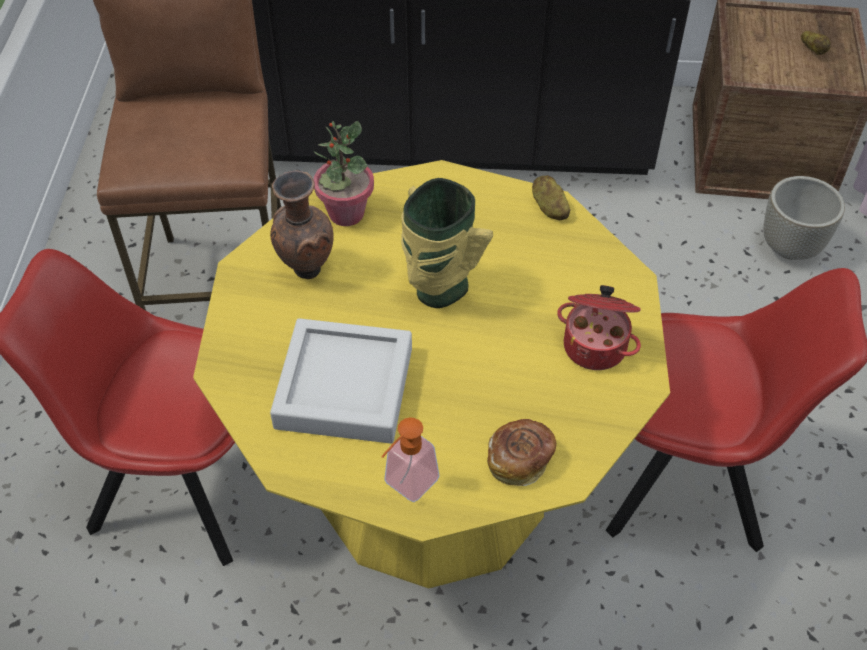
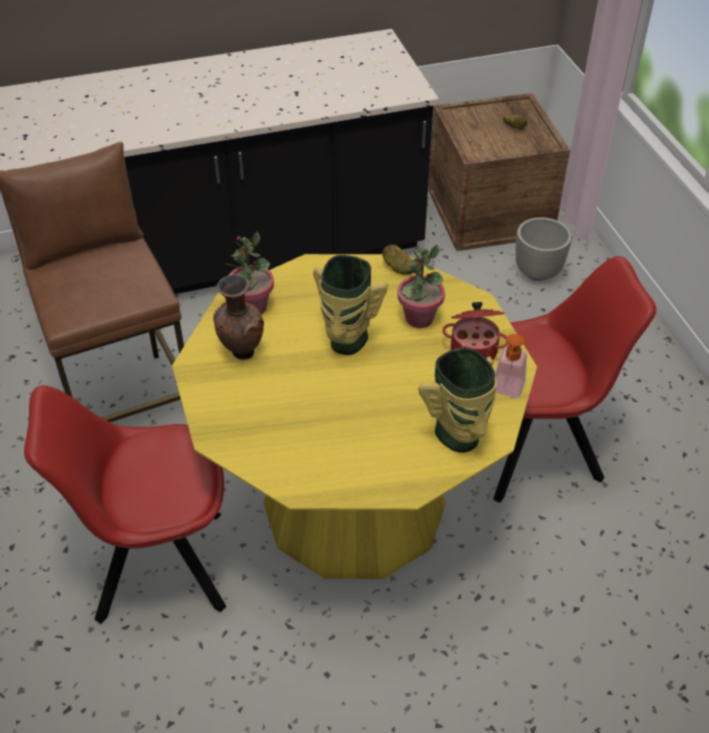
camera: 20 degrees left, 5 degrees down
grey tray [270,318,412,444] -> none
soap dispenser [381,417,440,502] -> soap dispenser moved to [495,334,527,398]
bread [487,419,557,486] -> vase [418,348,497,453]
none -> potted plant [397,245,445,328]

